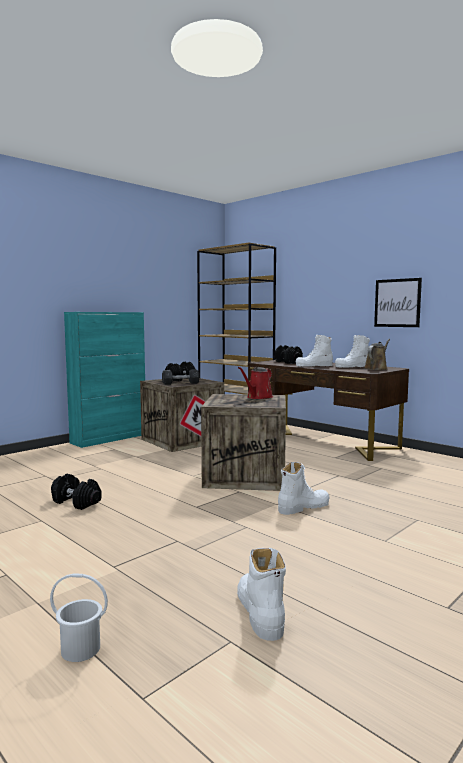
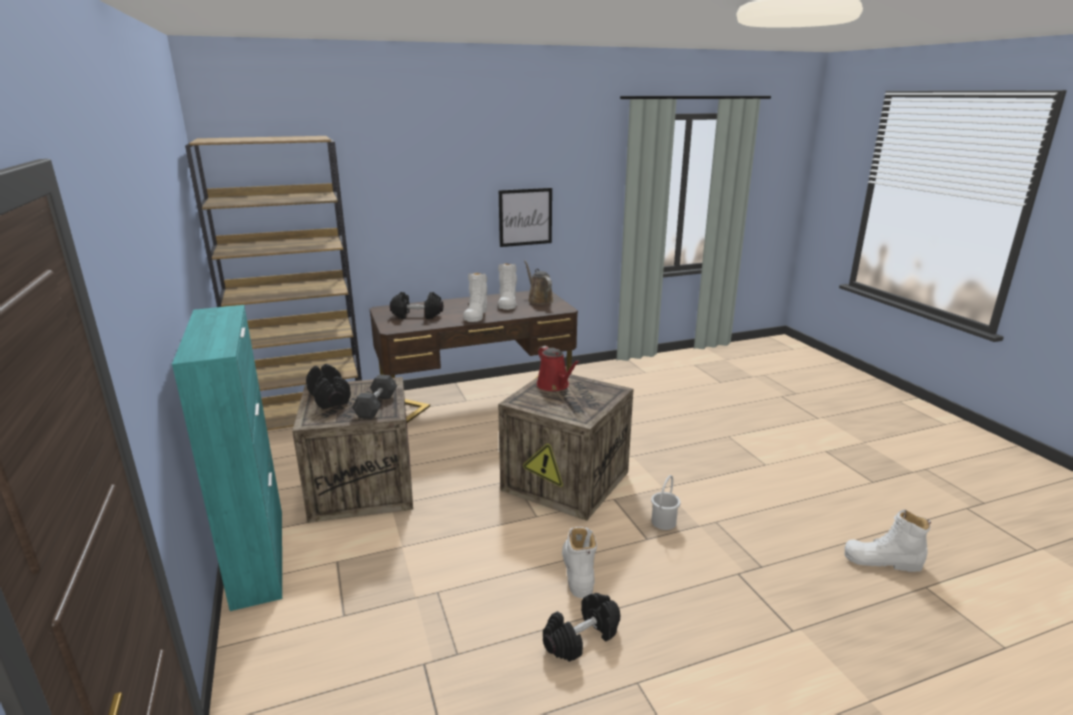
camera: 65 degrees left, 15 degrees up
white bucket [50,573,108,662] -> white bucket moved to [651,475,681,530]
white boot [278,462,329,515] -> white boot moved to [562,527,597,598]

